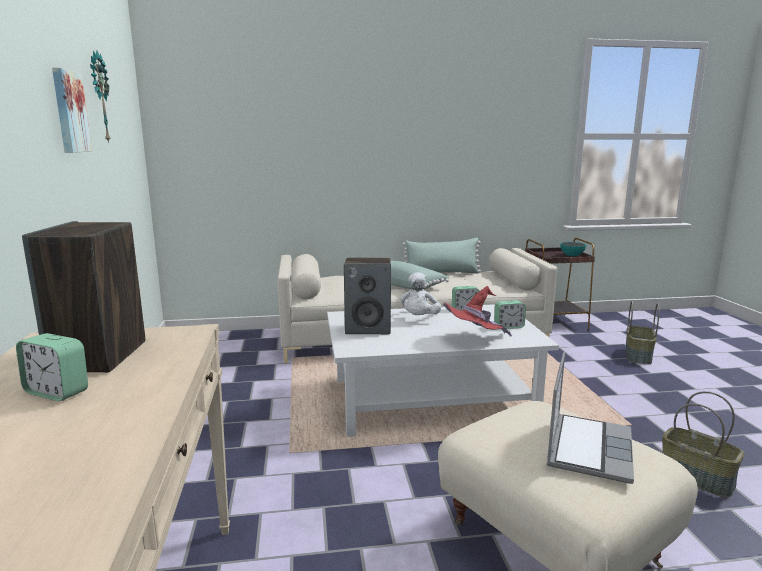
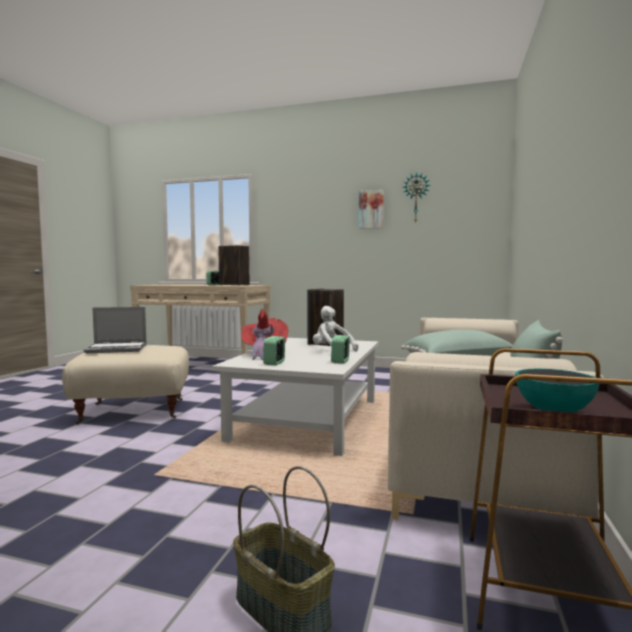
camera: 115 degrees right, 10 degrees down
laptop [547,352,634,484] -> laptop turned 60 degrees counterclockwise [83,307,147,353]
basket [662,391,745,498] -> none

